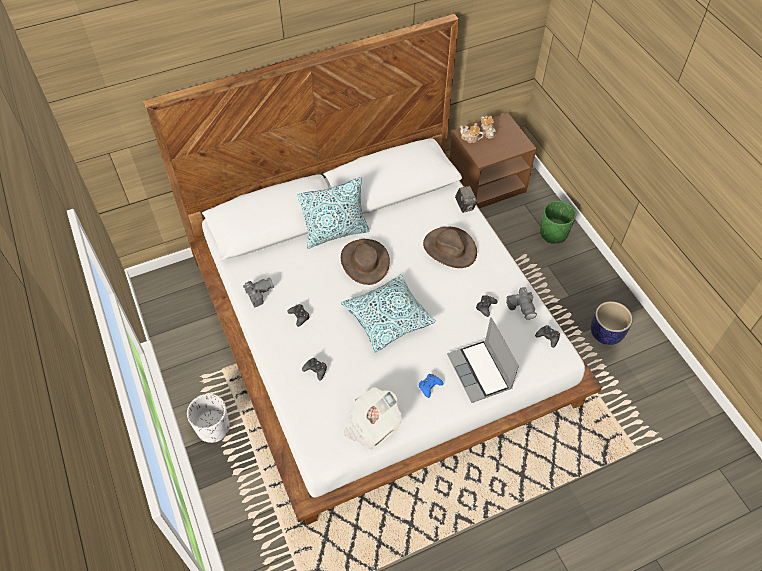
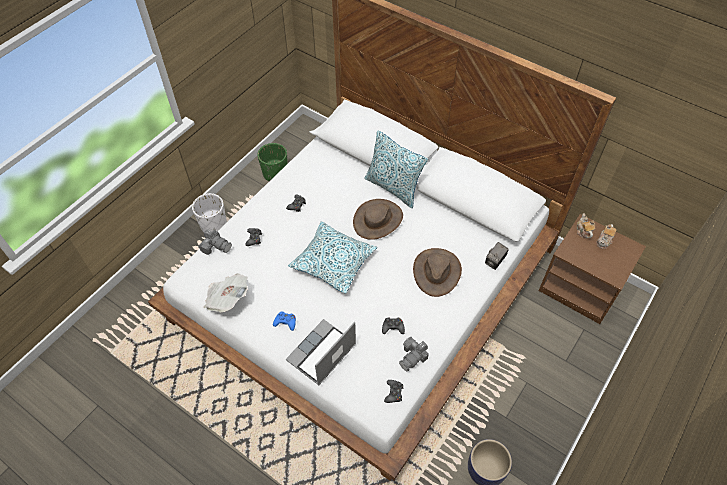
camera: 60 degrees right, 0 degrees up
camera [243,277,274,308] -> camera moved to [198,229,232,255]
green planter [540,200,576,244] -> green planter moved to [258,143,288,181]

